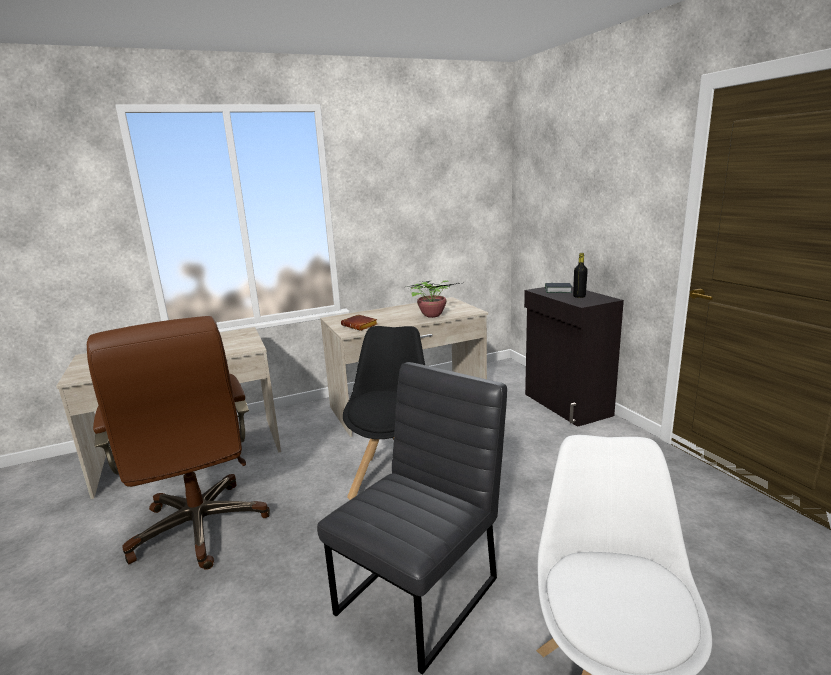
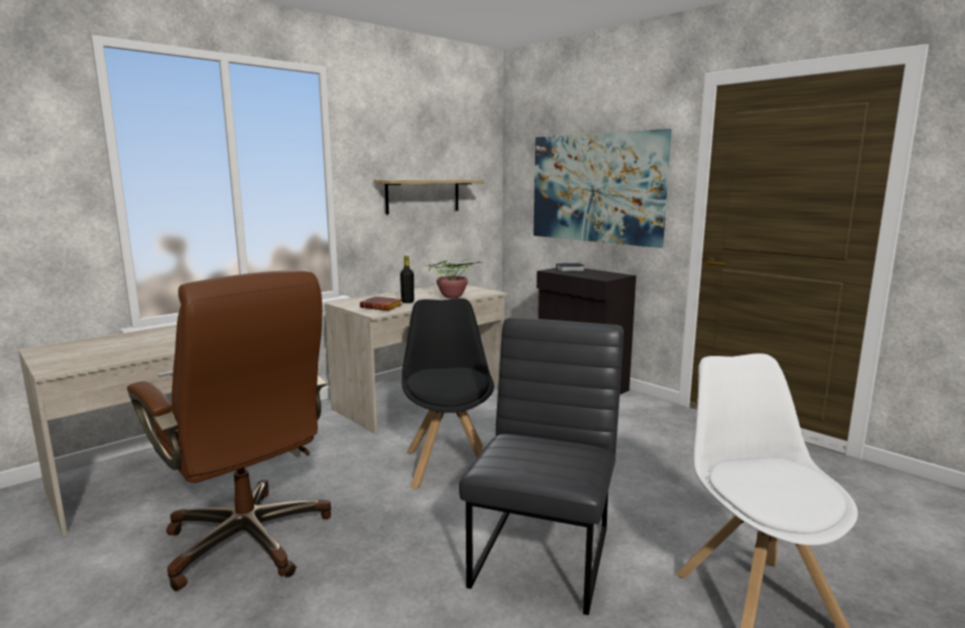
camera: 20 degrees left, 5 degrees down
black bottle [573,253,588,298] -> black bottle moved to [400,256,414,303]
none -> shelf [374,180,484,214]
none -> picture [533,129,671,248]

